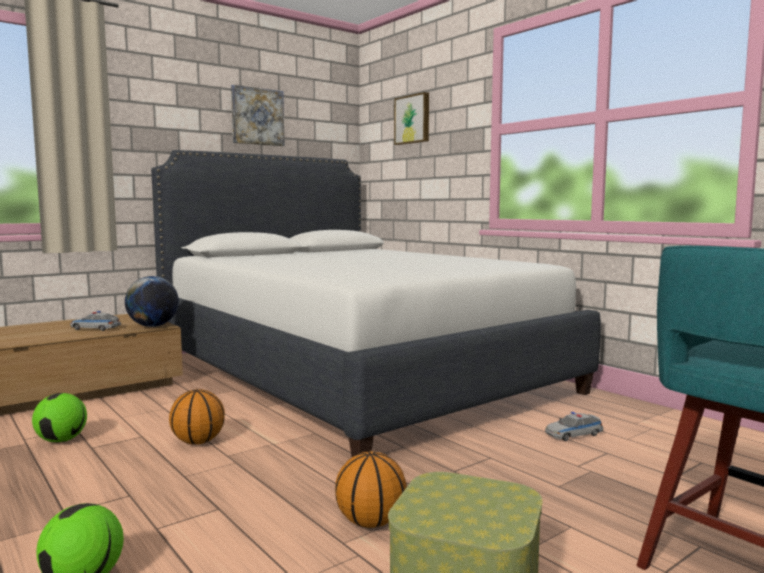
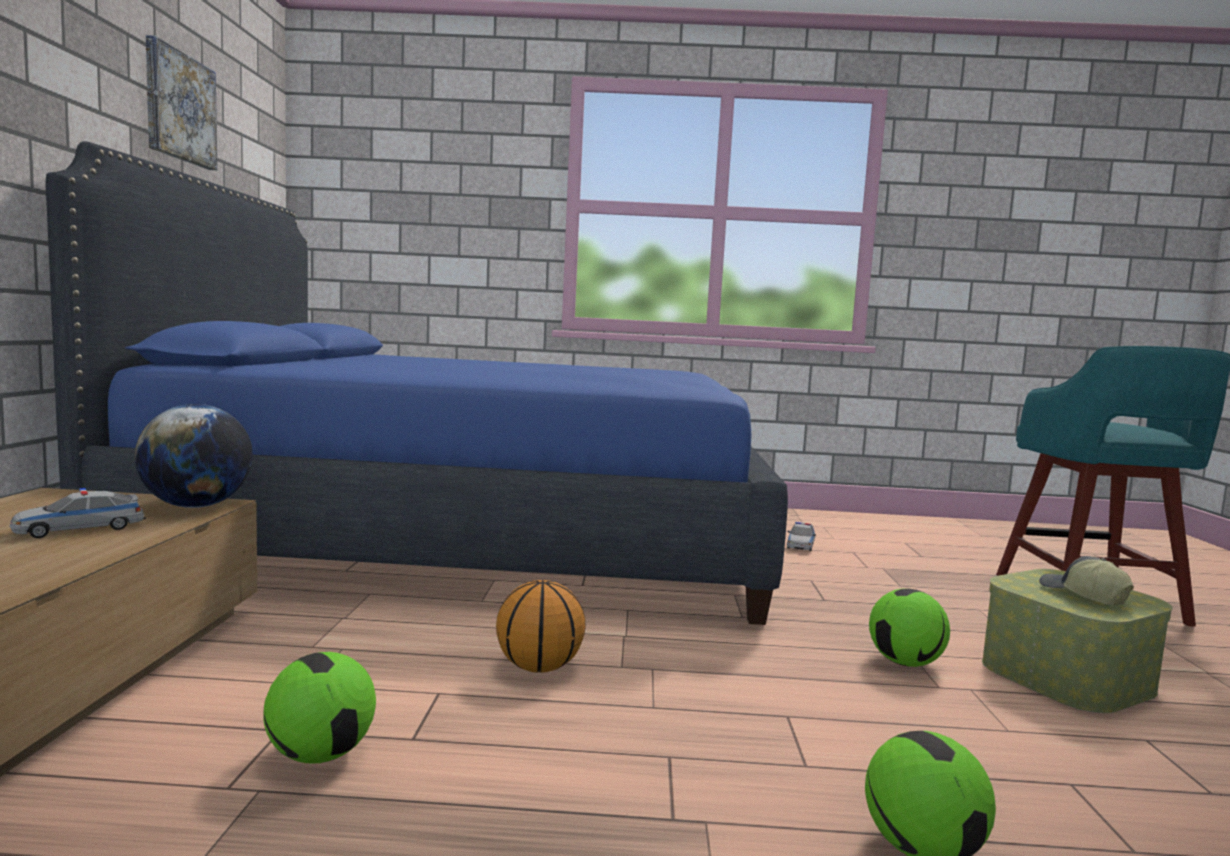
camera: 50 degrees left, 0 degrees up
white bed [151,150,601,457] -> blue bed [45,141,788,625]
basketball [335,451,407,528] -> football [869,588,950,667]
picture [394,92,429,145] -> none
none -> cap [1039,556,1134,606]

